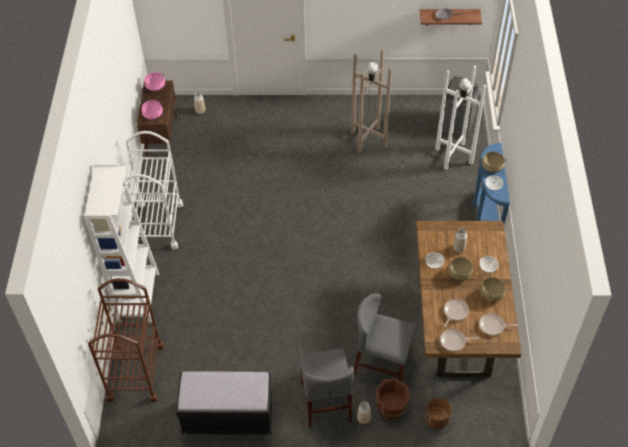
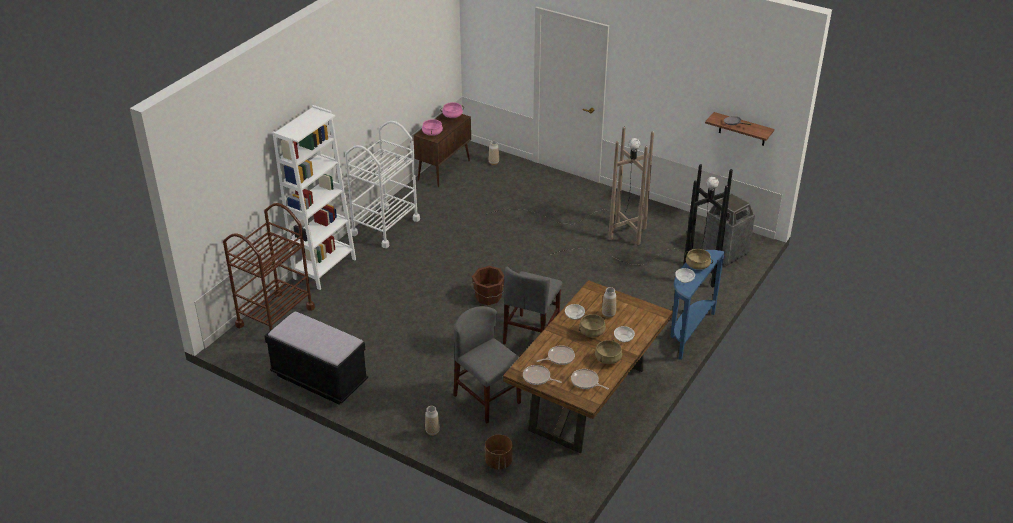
camera: 30 degrees right, 15 degrees down
grey chair [299,348,354,428] -> grey chair moved to [503,267,563,344]
white floor lamp [323,65,486,189] -> black floor lamp [550,164,733,287]
brown bucket [376,378,410,419] -> brown bucket moved to [472,266,504,305]

